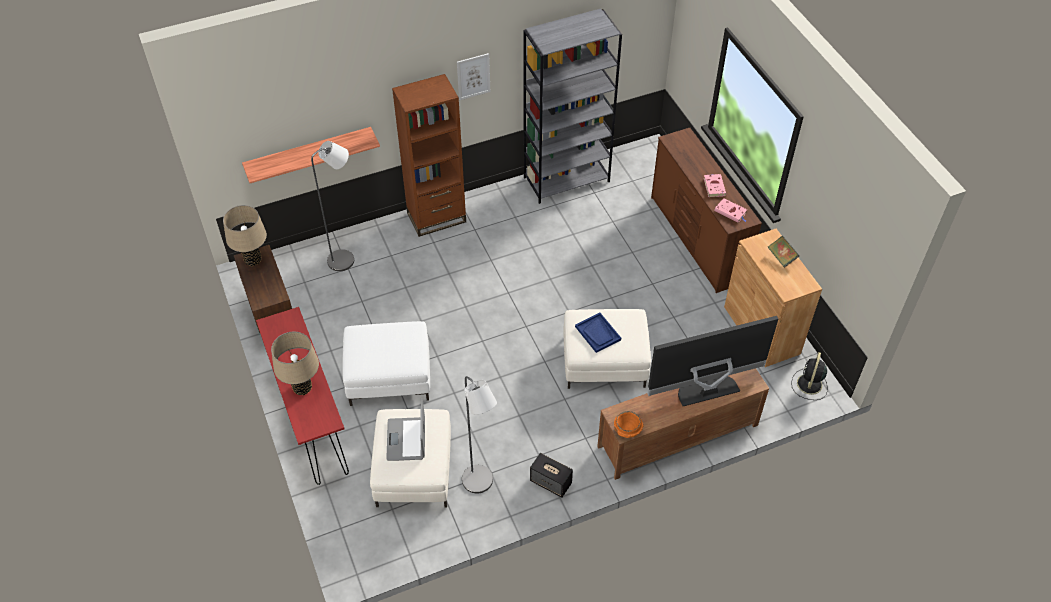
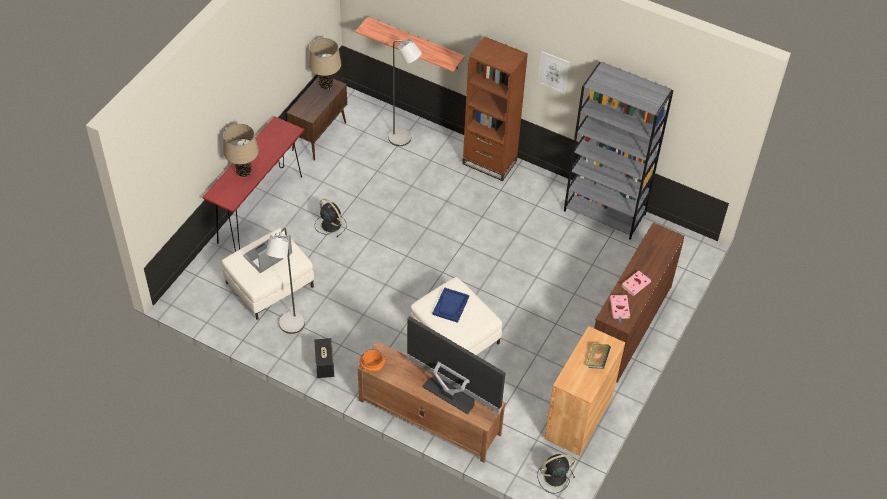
camera: 50 degrees right, 0 degrees up
white ottoman [343,321,430,406] -> black fan [315,198,347,237]

